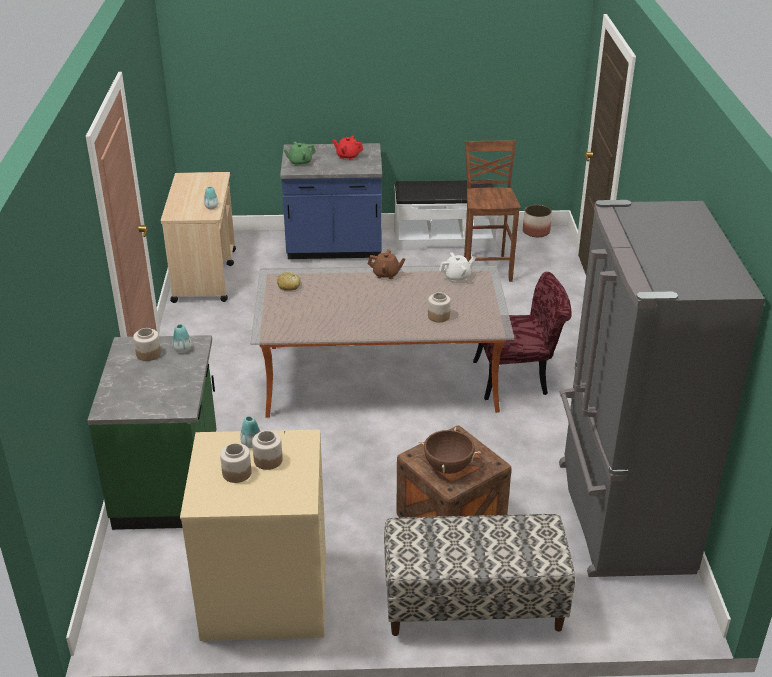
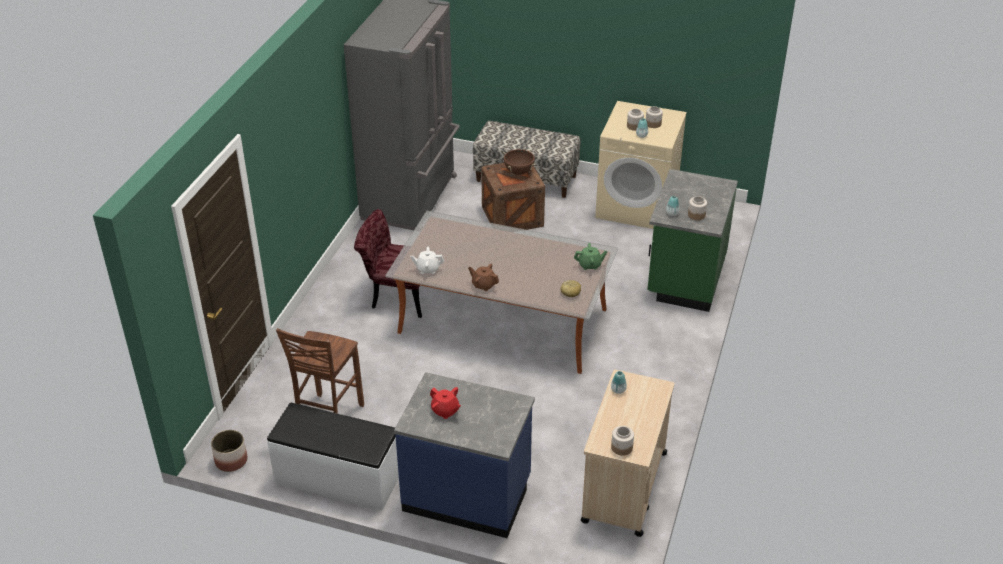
camera: 160 degrees left, 5 degrees up
green teapot [283,142,316,167] -> green teapot moved to [574,243,607,270]
jar [428,293,451,322] -> jar moved to [611,426,634,456]

